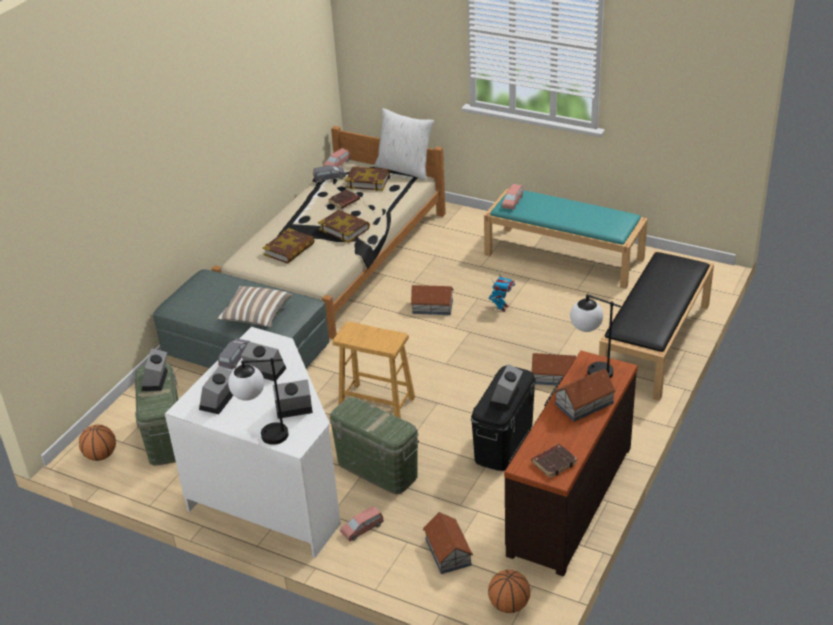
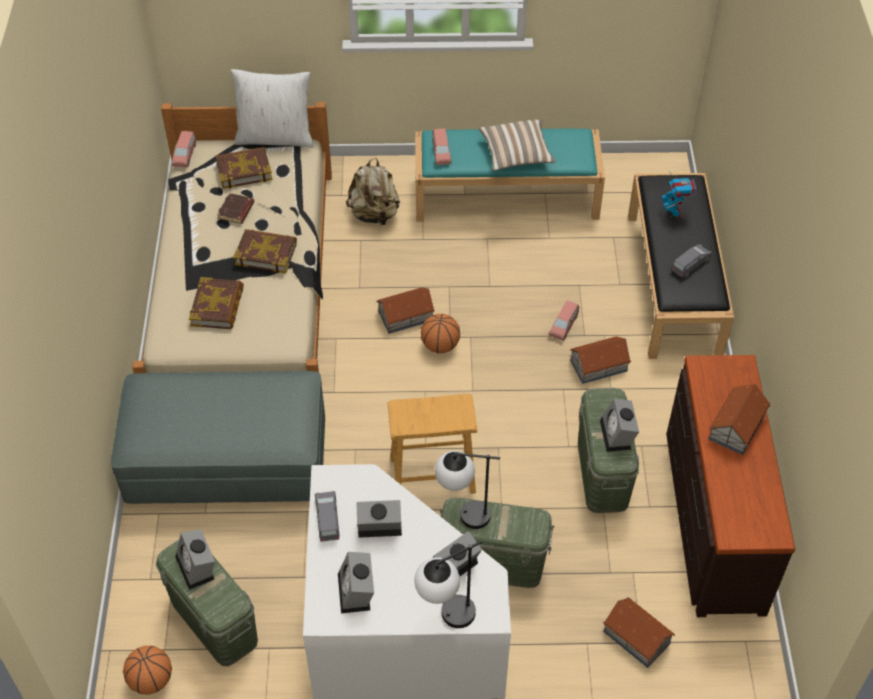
camera: 30 degrees left, 15 degrees up
pillow [217,286,293,327] -> pillow moved to [479,120,556,171]
grey toy car [313,165,346,183] -> grey toy car moved to [671,244,712,278]
pink toy car [340,506,384,542] -> pink toy car moved to [548,301,579,341]
black storage box [471,365,536,471] -> green storage box [578,388,639,513]
basketball [488,570,530,613] -> basketball moved to [421,314,460,353]
toy robot [489,271,515,312] -> toy robot moved to [661,173,696,218]
brown book [532,444,578,478] -> none
table lamp [570,294,621,379] -> table lamp moved to [435,451,500,529]
none -> beige backpack [346,158,400,225]

